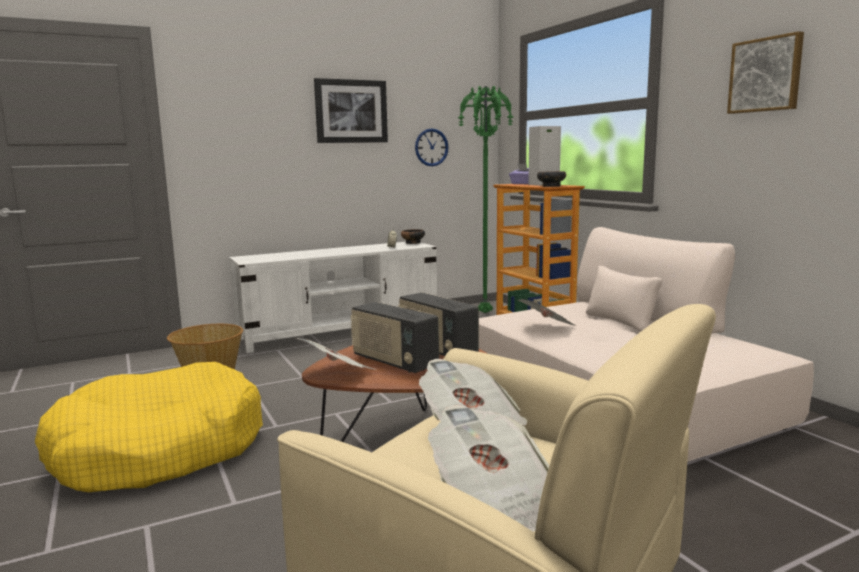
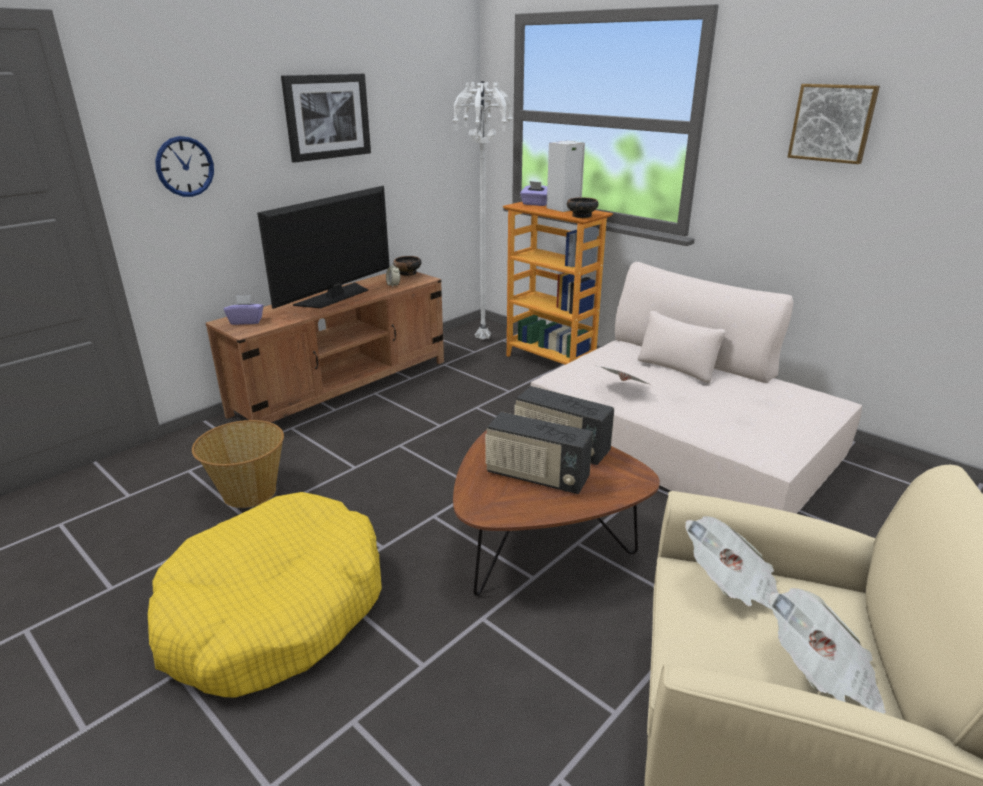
camera: 20 degrees left, 15 degrees up
white tv stand [229,242,437,353] -> brown tv stand [206,272,444,422]
newspaper [296,338,376,370] -> none
wall clock [415,128,449,166] -> wall clock moved to [155,136,214,197]
green floor lamp [458,86,513,313] -> white floor lamp [452,81,513,340]
none -> purple tissue box [224,295,264,325]
none -> television [257,186,390,309]

